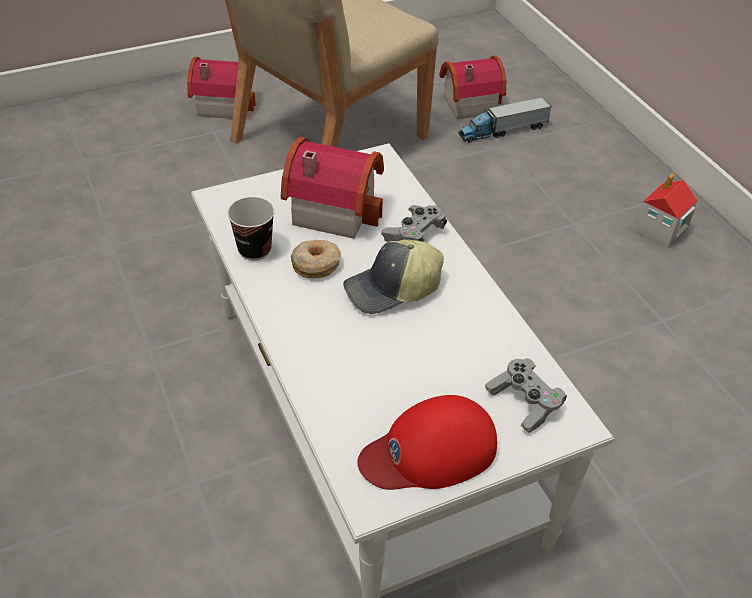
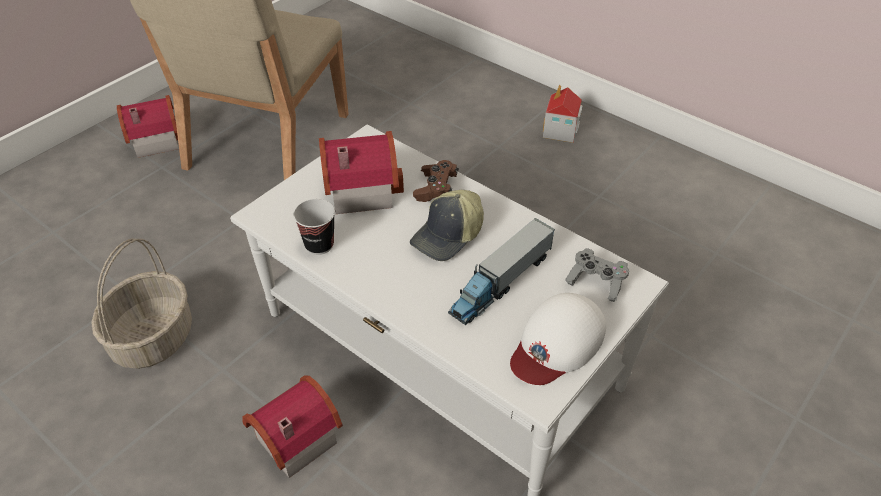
camera: 25 degrees left, 0 degrees up
donut [291,240,341,279] -> none
red cap [357,395,497,490] -> white cap [510,293,606,385]
grey game controller [381,205,447,242] -> brown game controller [413,160,459,202]
toy house [439,55,506,119] -> toy house moved to [242,375,343,478]
toy truck [458,97,552,143] -> toy truck moved to [448,218,555,325]
none -> basket [91,238,192,369]

